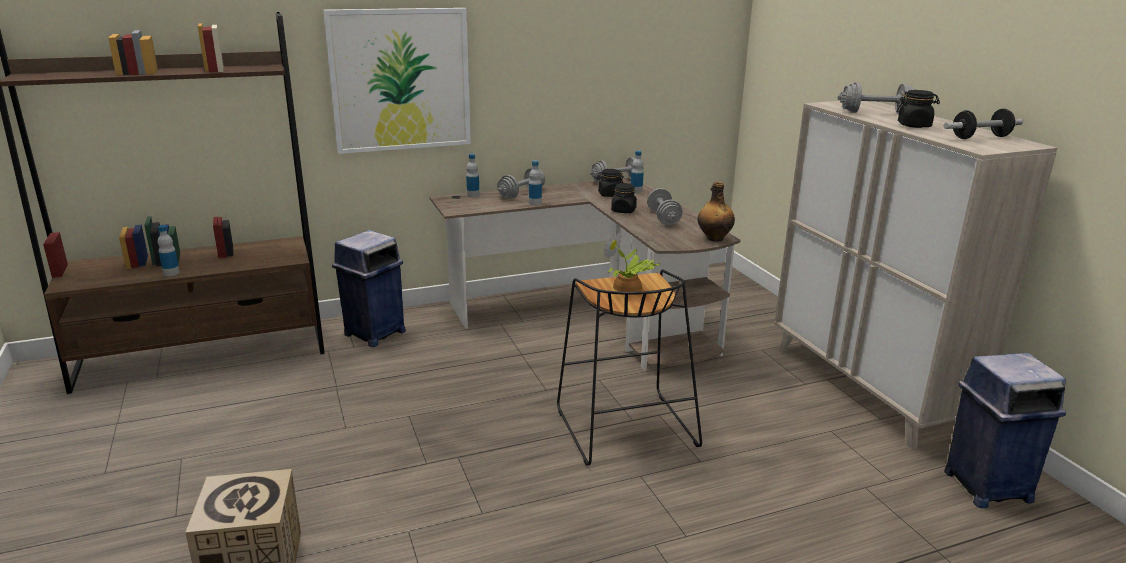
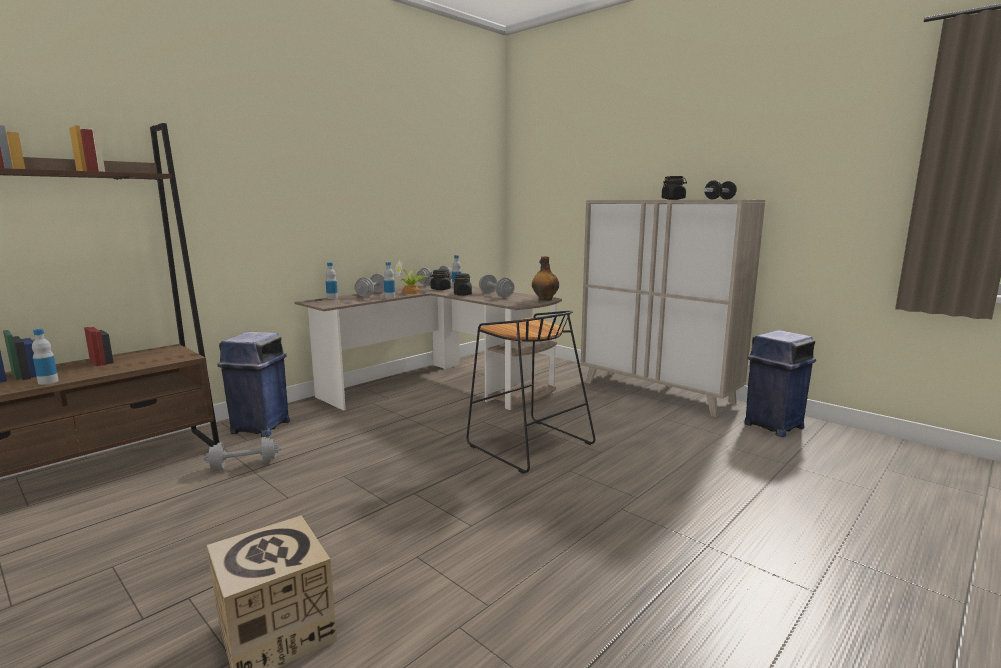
camera: 25 degrees left, 10 degrees down
picture [323,8,471,154] -> none
potted plant [604,231,660,292] -> potted plant moved to [395,259,428,294]
grey dumbbell [837,82,916,114] -> grey dumbbell moved to [203,437,281,470]

